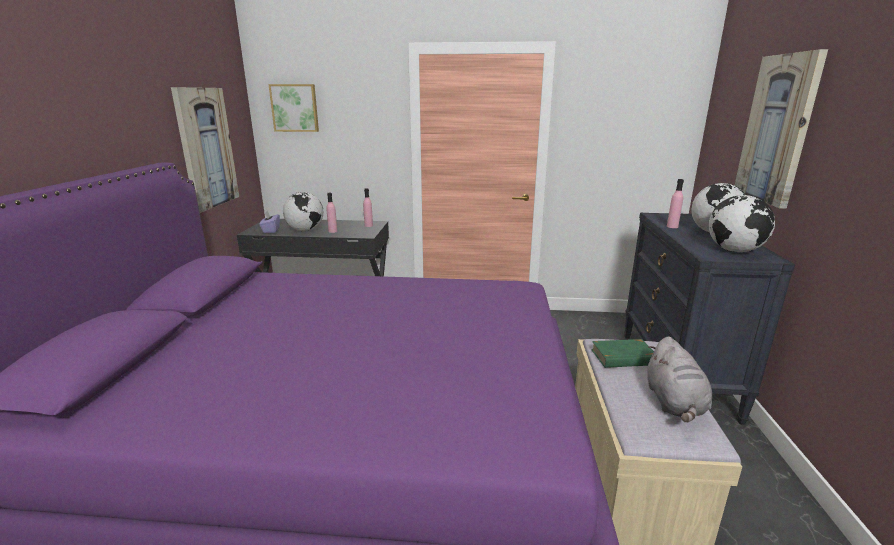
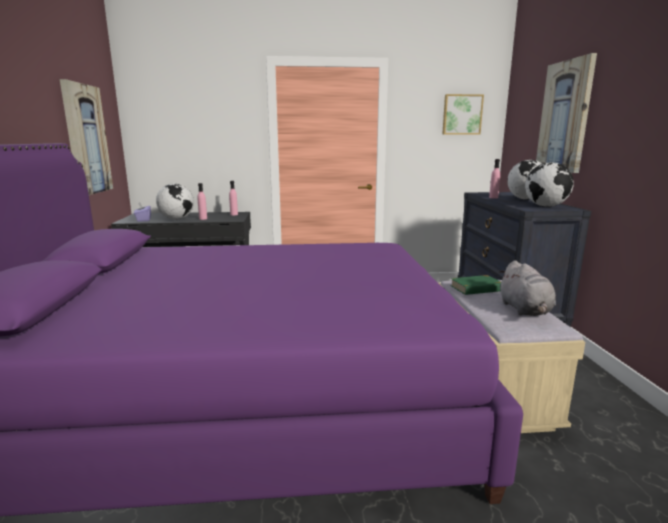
camera: 10 degrees left, 5 degrees down
picture [268,84,319,132] -> picture moved to [442,94,484,135]

